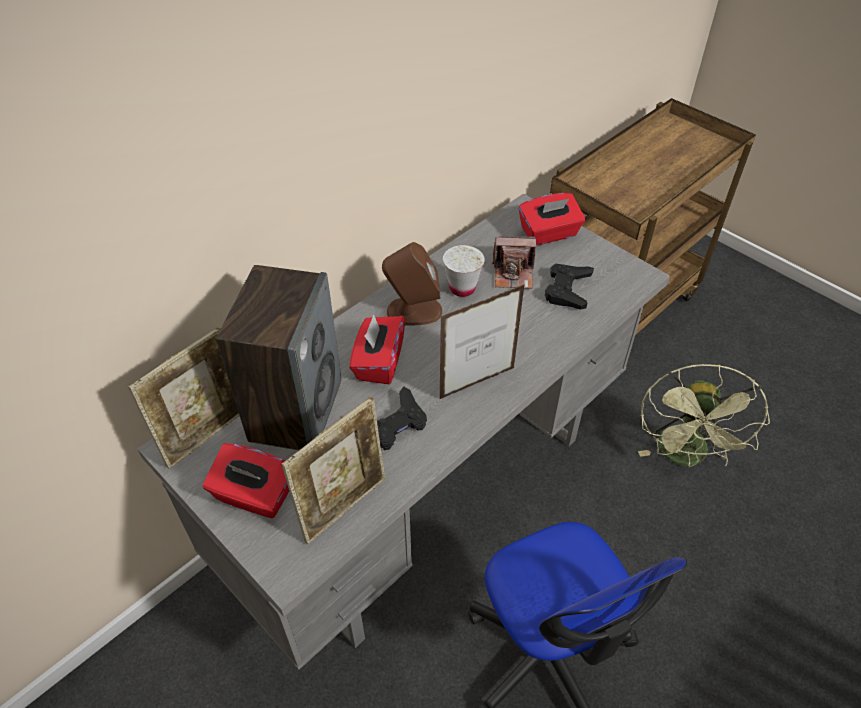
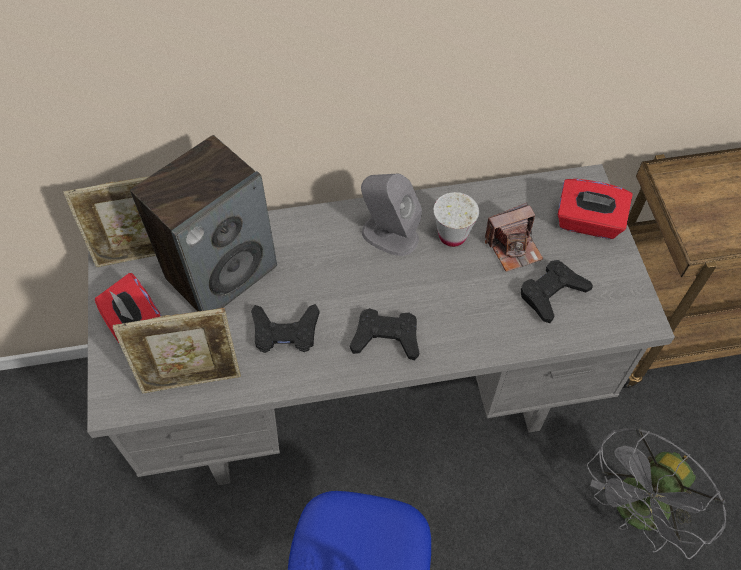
camera: 35 degrees right, 10 degrees up
red tissue box [349,314,405,384] -> none
brown speaker [382,242,442,326] -> grey speaker [361,174,422,256]
picture frame [440,284,525,399] -> black game controller [350,308,419,361]
camera [492,237,536,289] -> camera turned 60 degrees counterclockwise [485,203,543,272]
green fan [638,364,770,467] -> grey fan [587,427,726,559]

